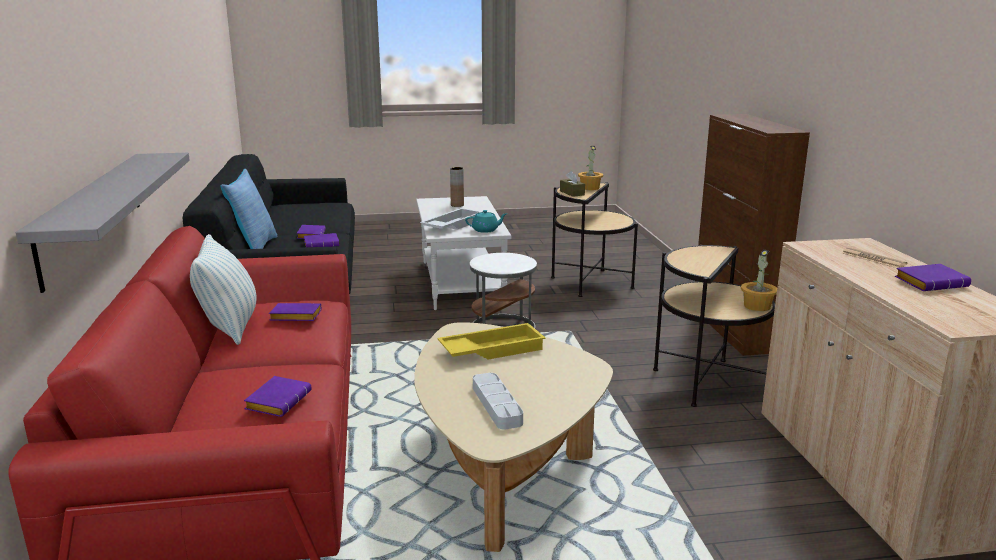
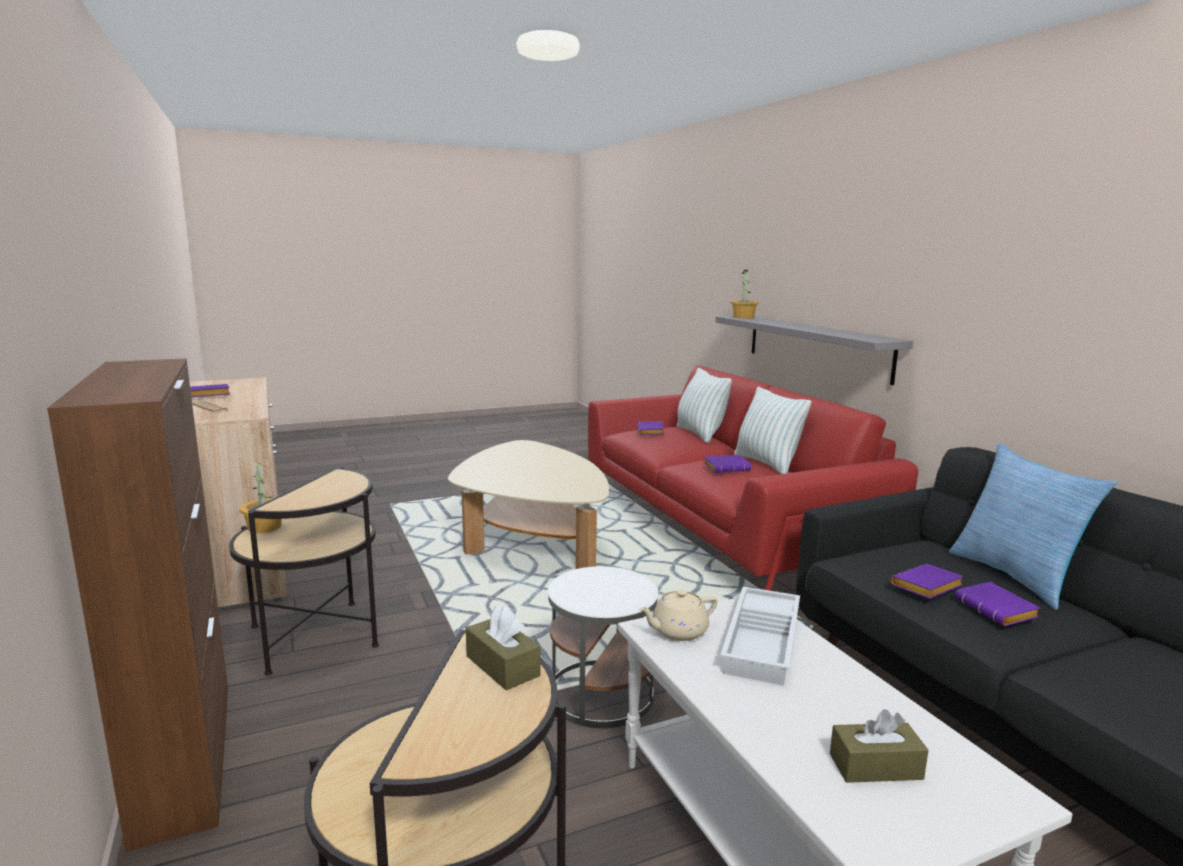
camera: 165 degrees right, 5 degrees down
yellow tray [437,323,546,360] -> none
brown vase [450,167,464,207] -> brown tissue box [830,709,929,783]
turquoise teapot [465,210,507,233] -> beige teapot [639,590,717,641]
grey tray [473,373,523,430] -> none
potted plant [578,146,603,190] -> potted plant moved to [730,270,759,319]
none -> pillow [677,368,732,443]

